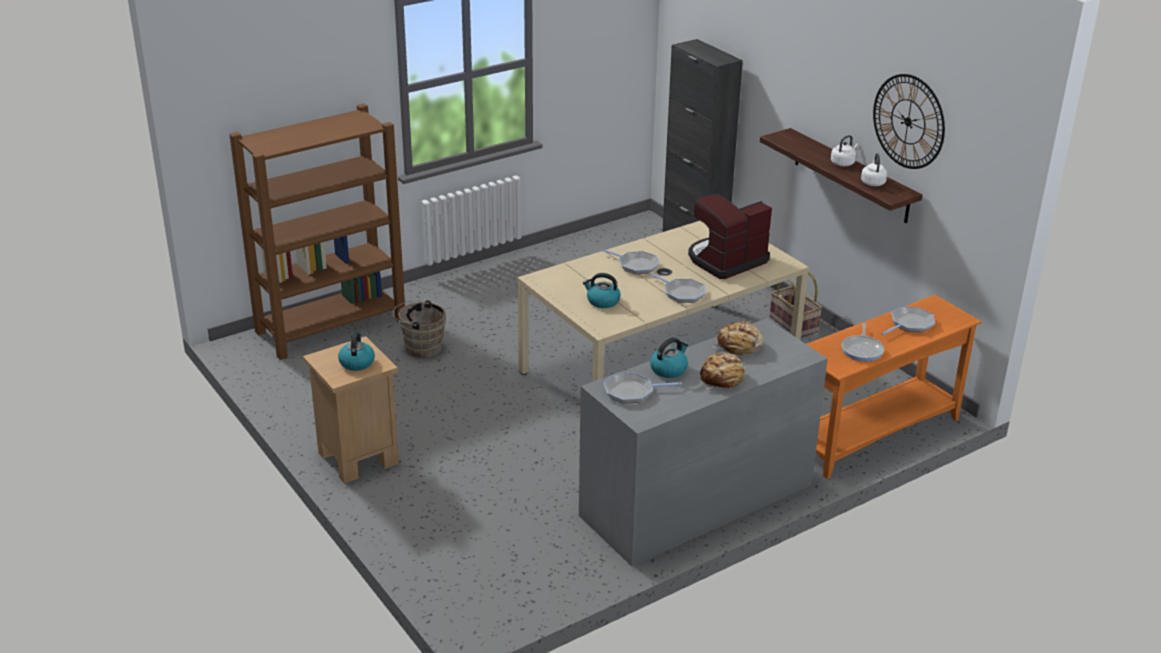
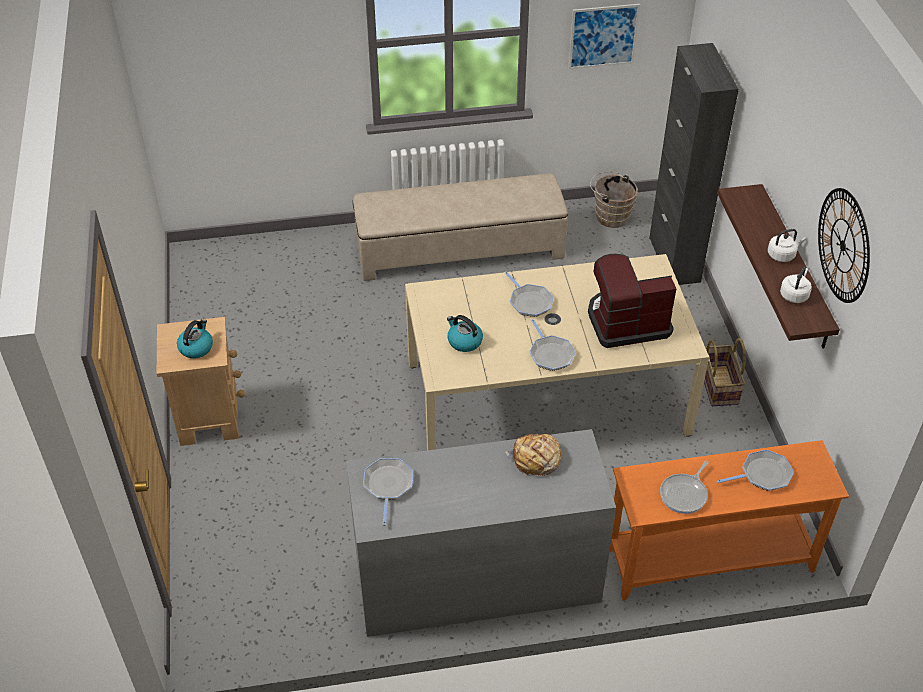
camera: 25 degrees right, 15 degrees up
brown bookcase [229,103,405,360] -> none
brown bucket [393,300,446,358] -> brown bucket moved to [590,172,638,228]
frying pan [604,373,682,404] -> frying pan turned 75 degrees clockwise [363,458,413,526]
kettle [650,338,688,378] -> none
bread [700,352,745,390] -> none
none -> beige bench [353,173,568,281]
none -> picture [568,4,640,69]

